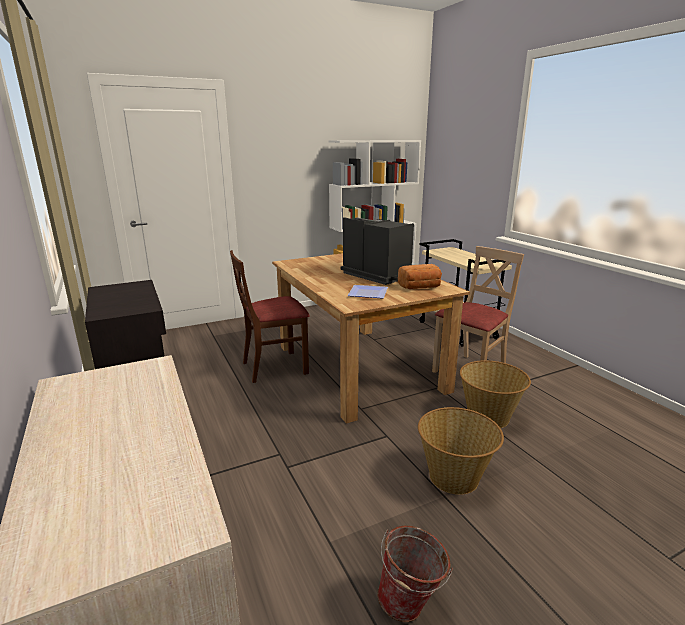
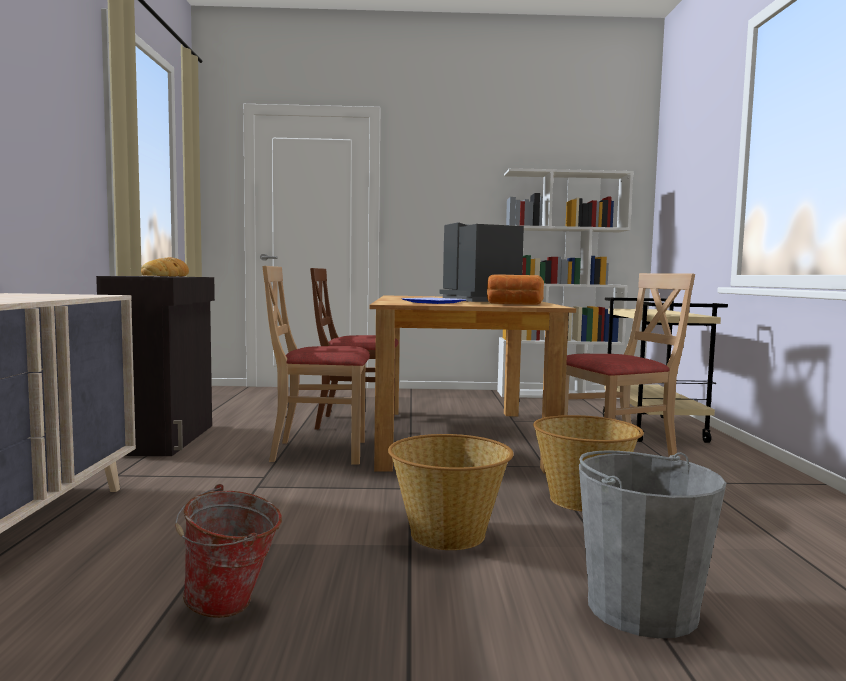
camera: 25 degrees right, 15 degrees down
none -> bread [141,257,189,276]
none -> beige chair [262,266,370,464]
none -> grey bucket [579,451,726,638]

